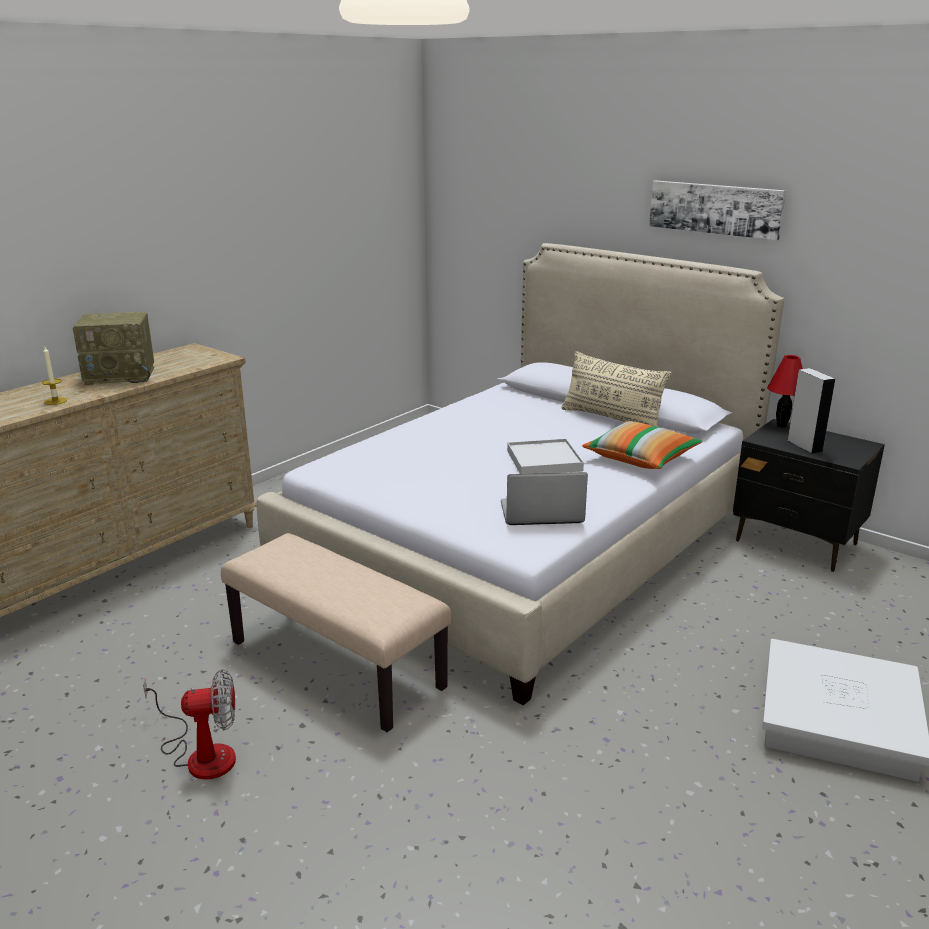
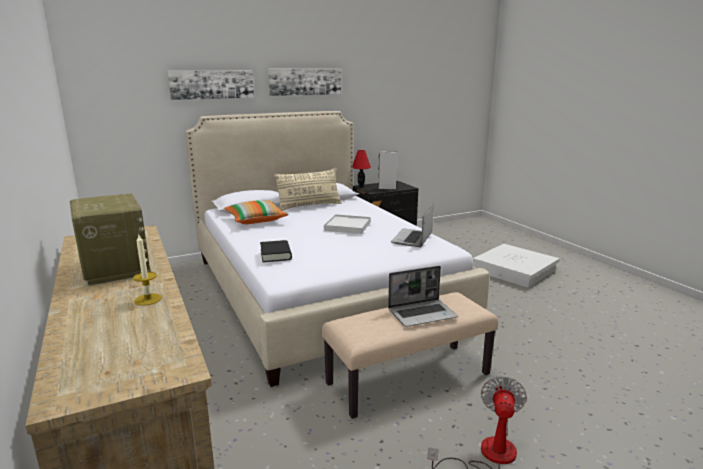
camera: 65 degrees left, 5 degrees down
radio [73,311,154,385] -> radio turned 45 degrees counterclockwise [70,193,151,286]
pillow [582,421,703,469] -> pillow moved to [224,200,289,224]
none -> picture [167,70,254,100]
none -> black book [260,240,292,262]
none -> laptop [388,266,458,327]

